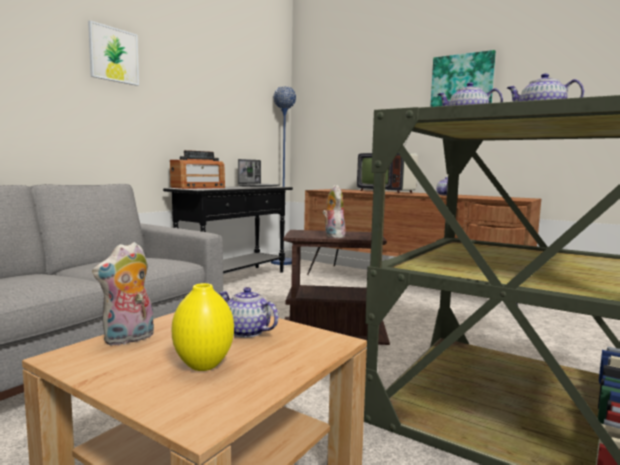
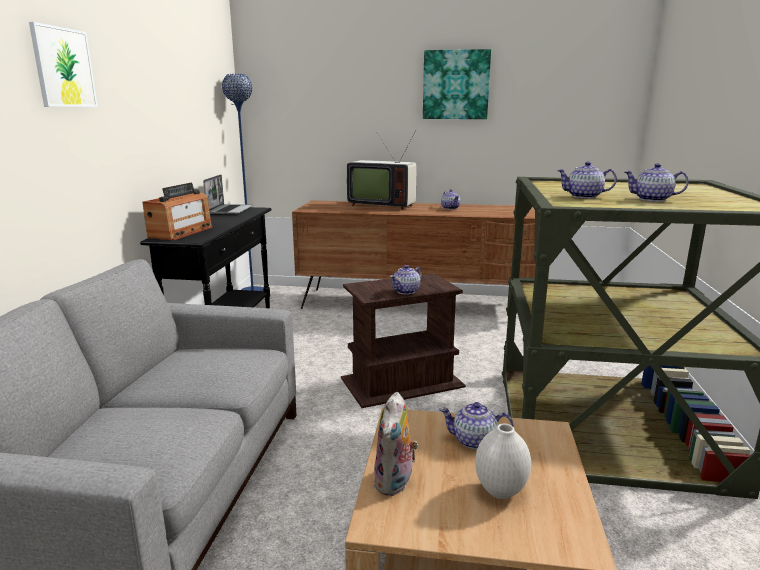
camera: 25 degrees left, 10 degrees up
yellow vase [171,283,234,371] -> white vase [475,424,531,499]
plush toy [323,185,346,238] -> teapot [390,265,422,295]

